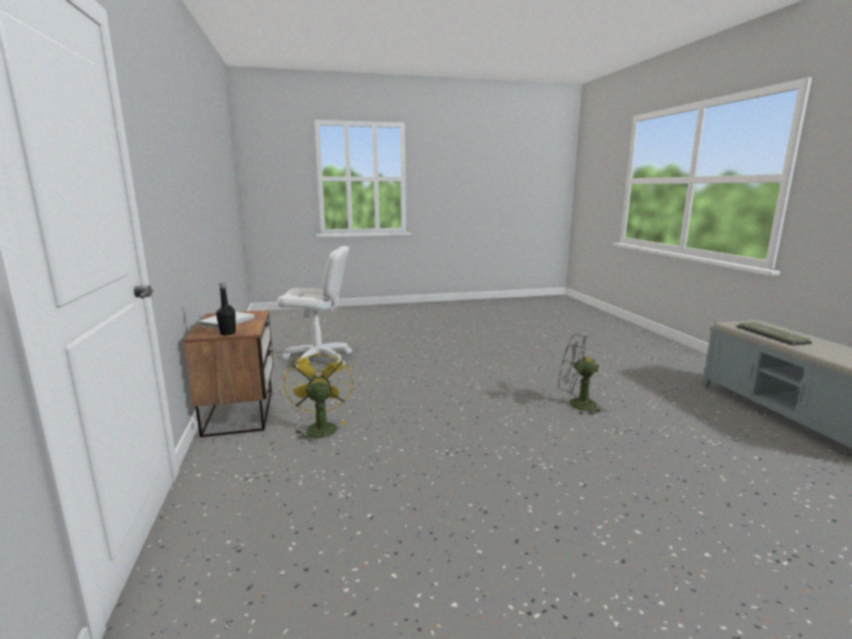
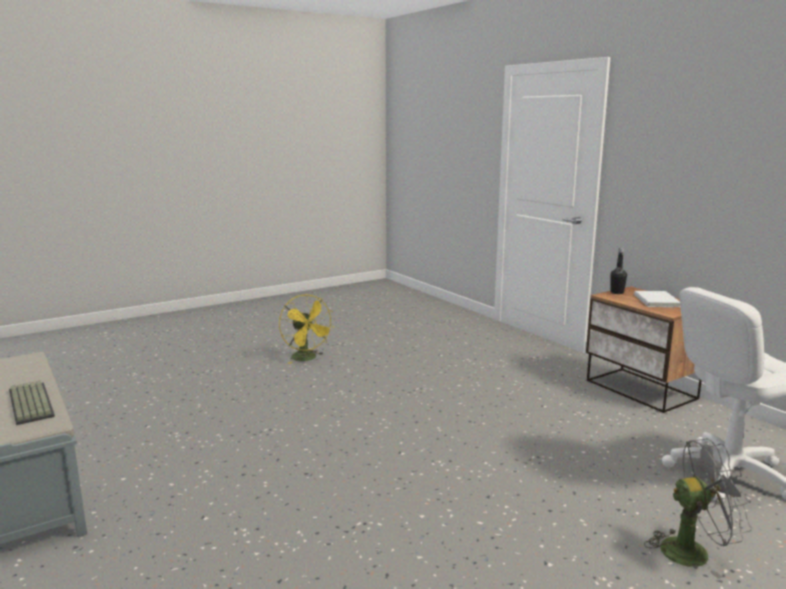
camera: 160 degrees right, 0 degrees up
yellow fan [284,349,353,443] -> yellow fan moved to [279,294,334,364]
grey fan [558,334,606,415] -> grey fan moved to [644,438,752,579]

